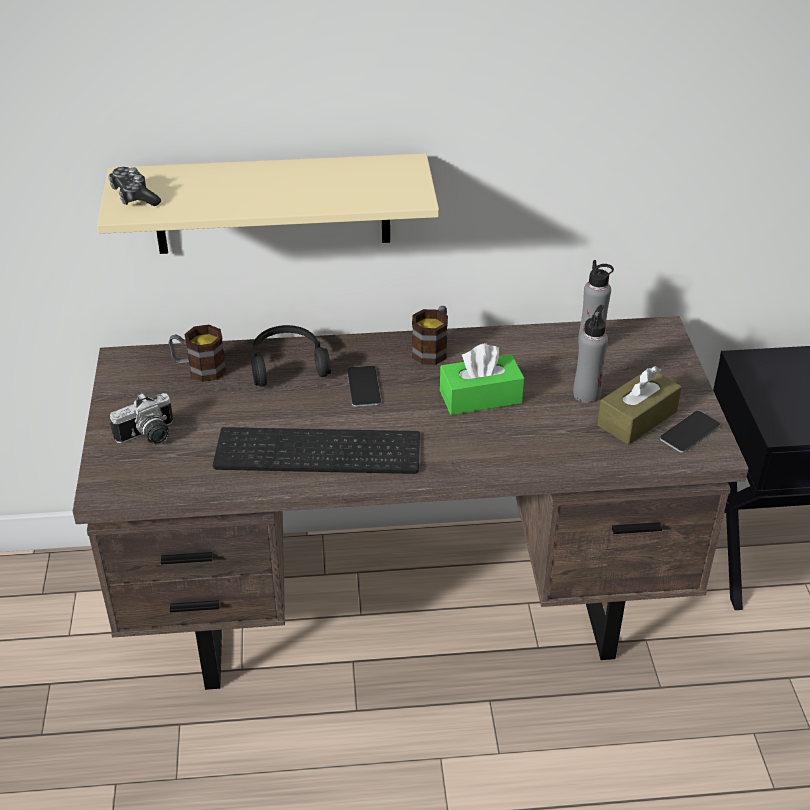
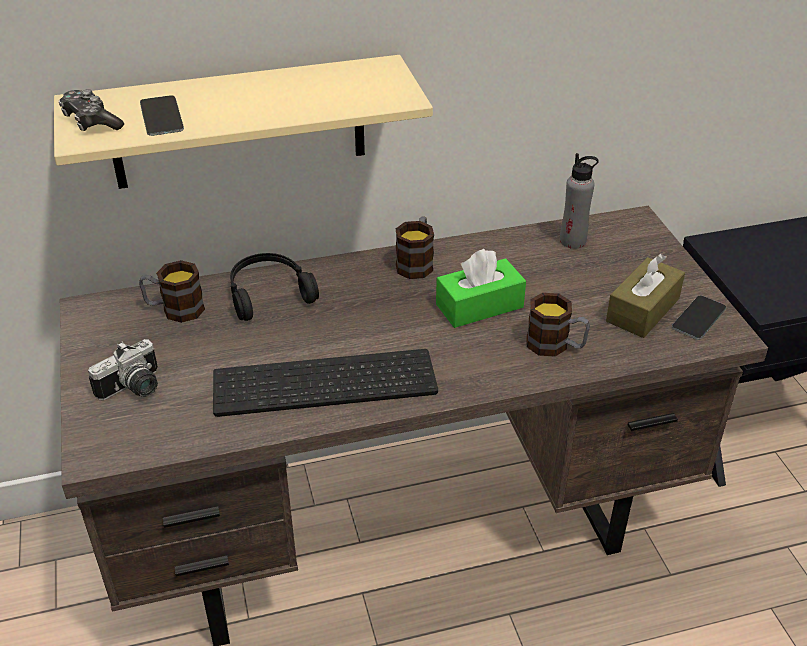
camera: 10 degrees left, 0 degrees up
phone [347,366,381,407] -> phone moved to [140,95,184,136]
grey bottle [573,305,608,403] -> none
none -> mug [527,293,590,356]

